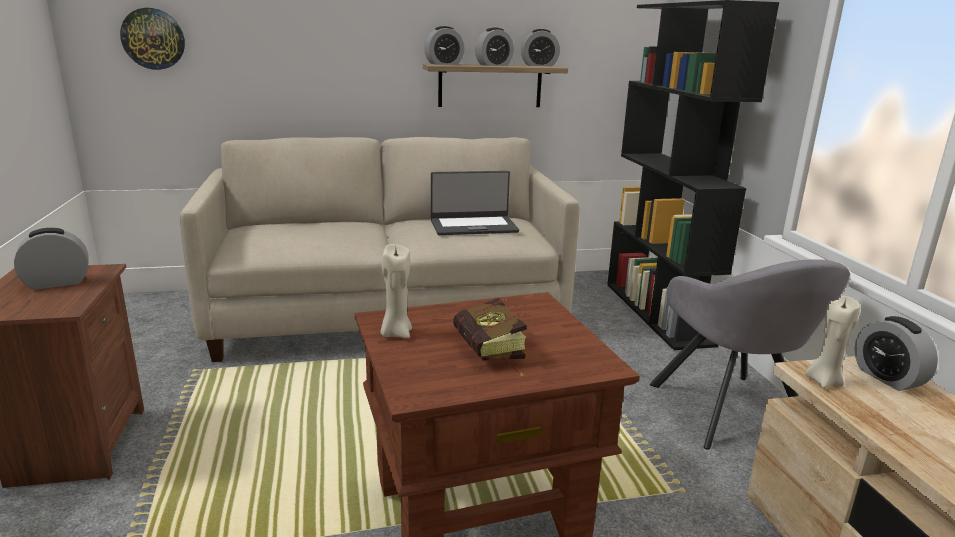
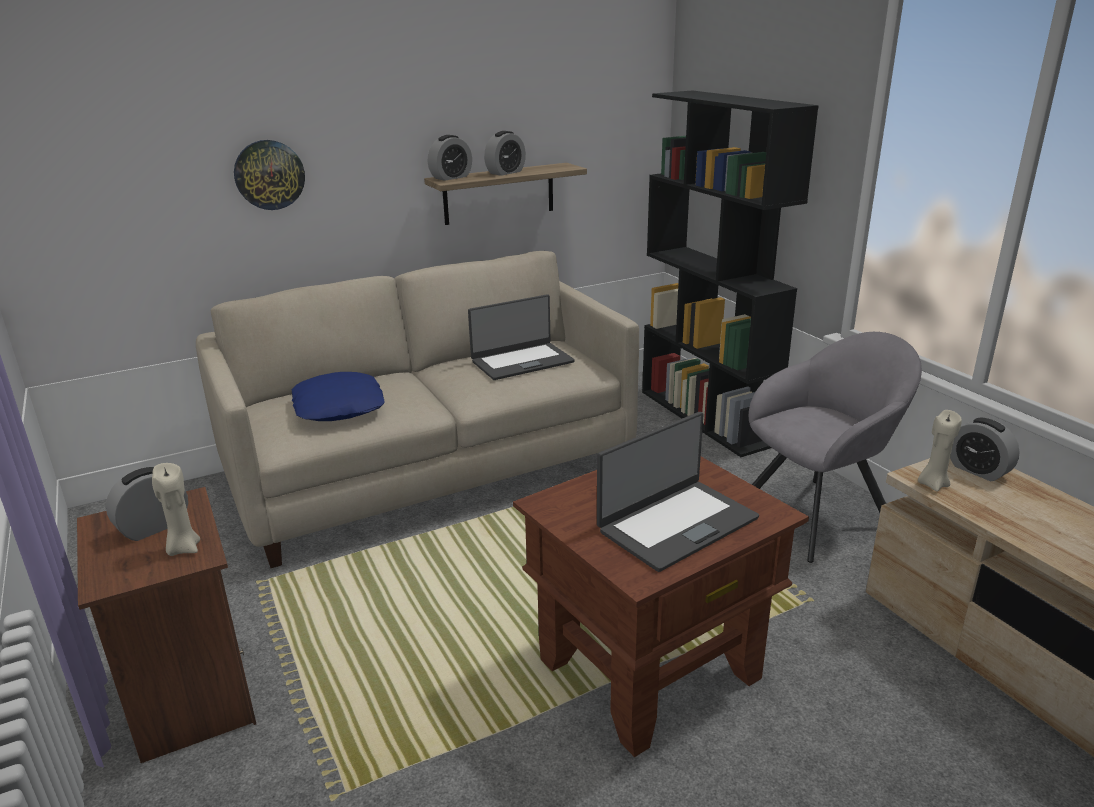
camera: 15 degrees left, 5 degrees up
wall clock [120,8,185,70] -> wall clock moved to [234,140,305,210]
beige candle [381,244,412,338] -> beige candle moved to [152,463,200,556]
book [453,298,527,376] -> laptop [597,412,759,572]
alarm clock [521,29,560,66] -> none
grey armchair [650,259,850,450] -> grey armchair turned 90 degrees counterclockwise [749,332,922,563]
none -> blue pillow [292,372,385,421]

